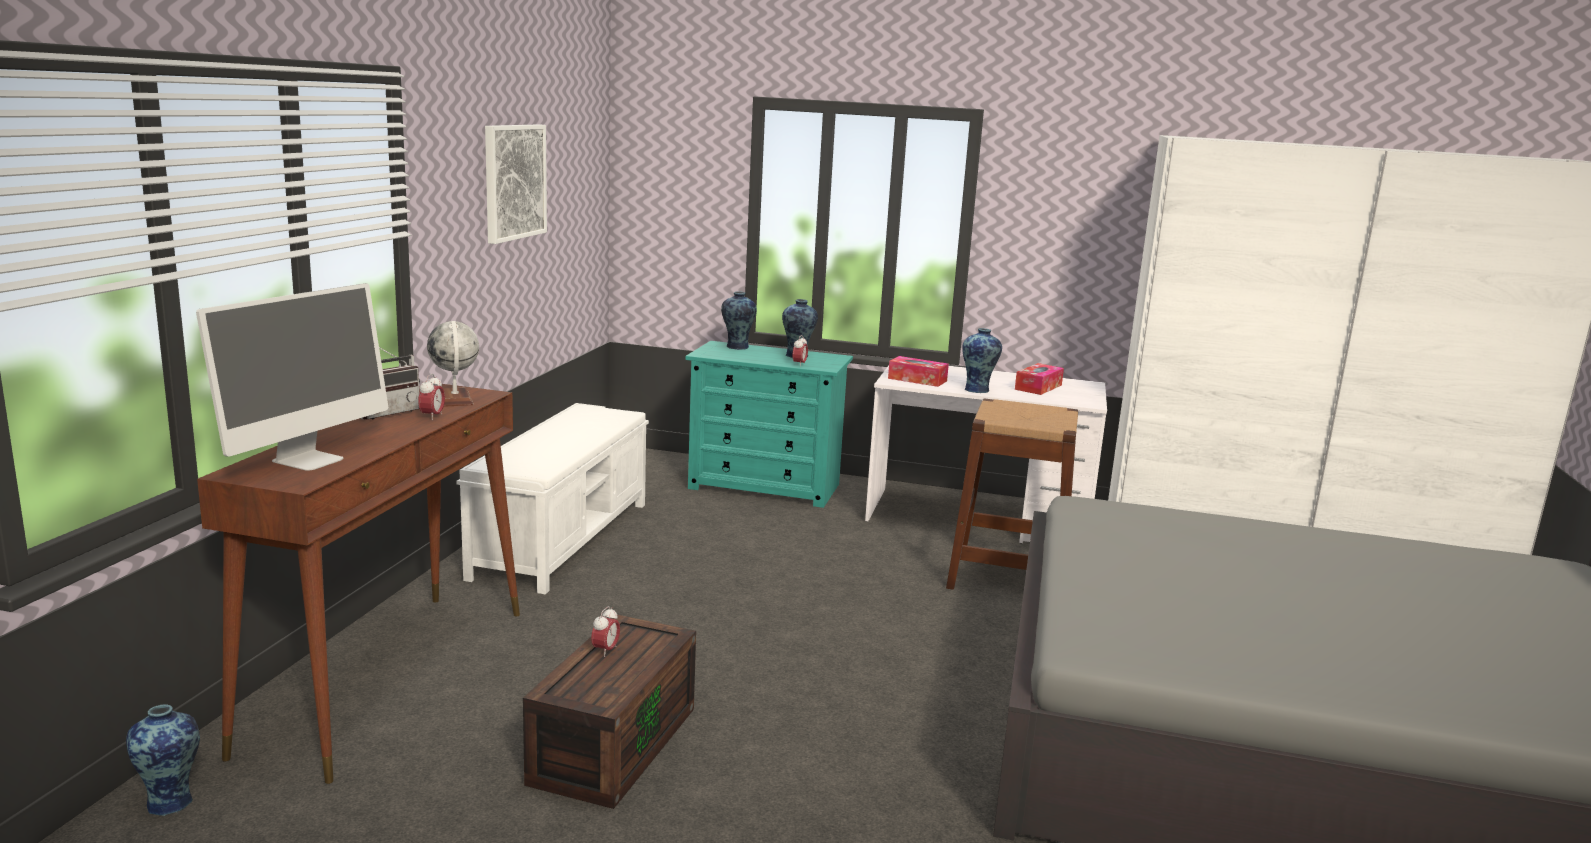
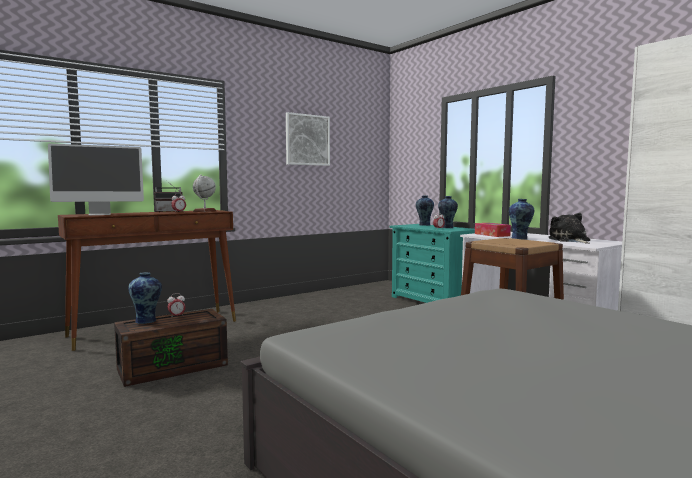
camera: 40 degrees right, 10 degrees down
vase [126,705,200,816] -> vase moved to [128,272,162,324]
white bench [457,403,649,594] -> none
tissue box [1015,363,1064,395] -> plush toy [549,213,590,243]

